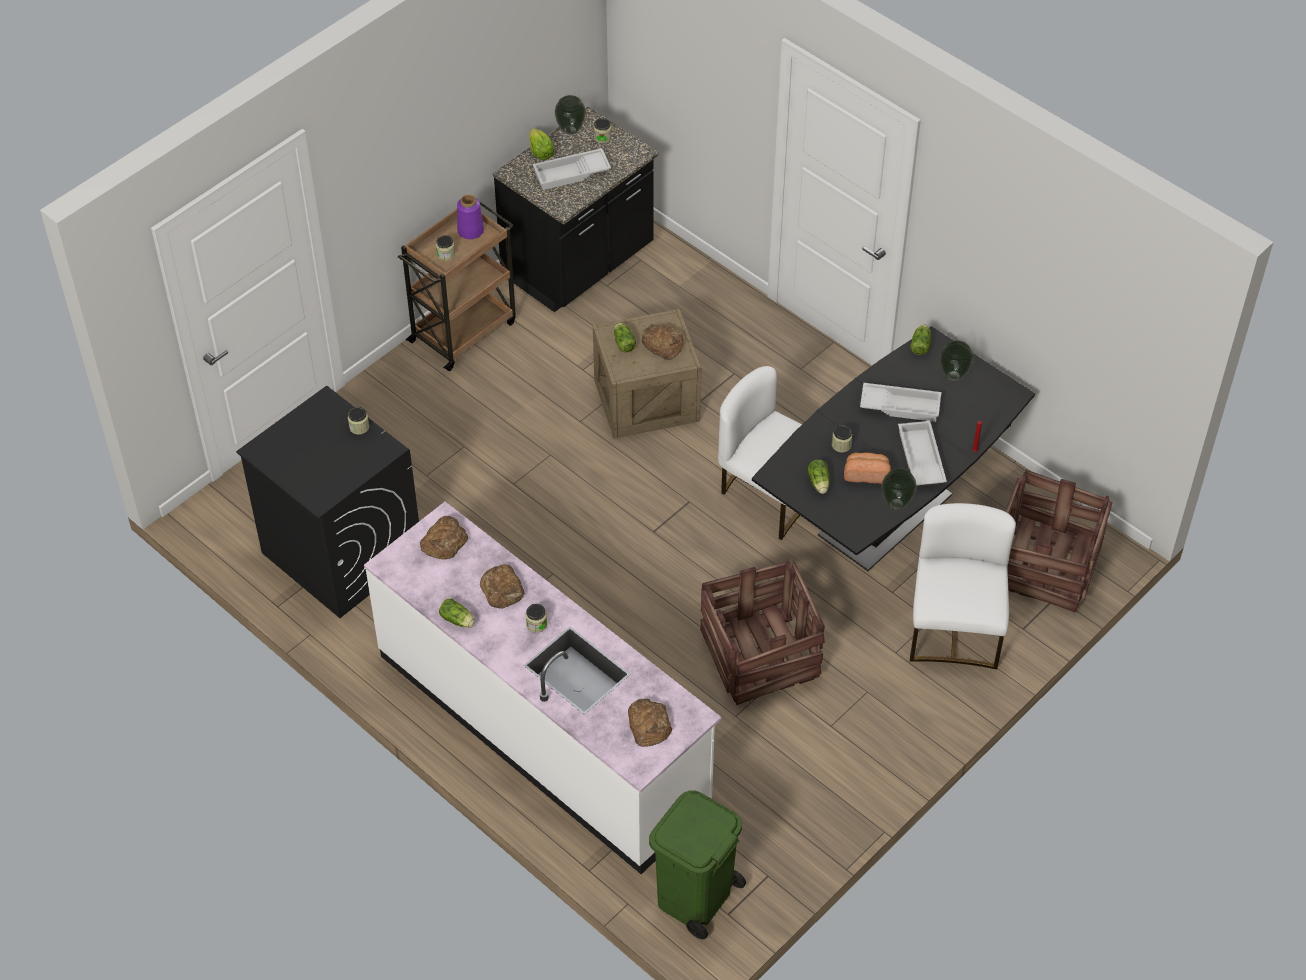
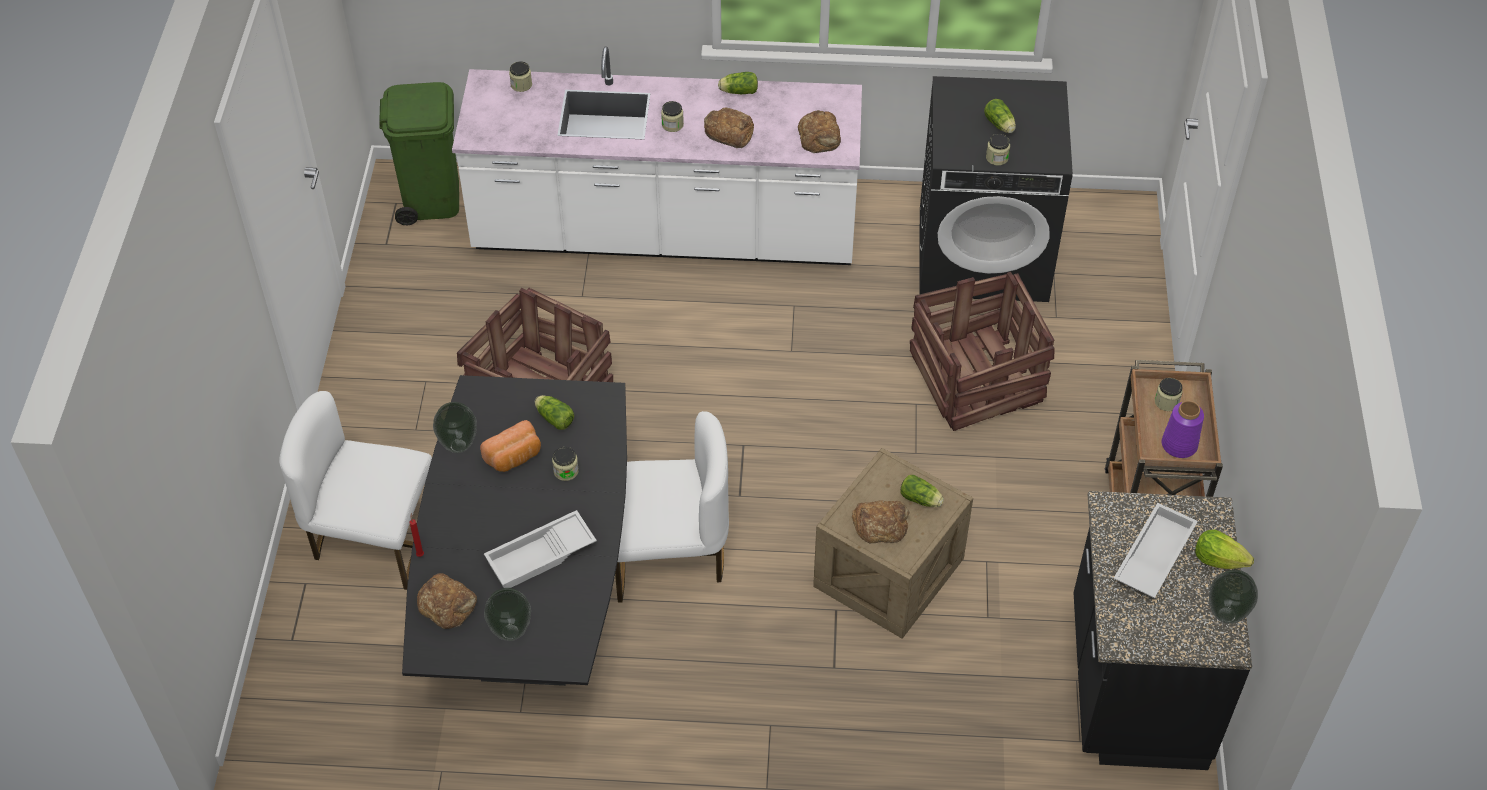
camera: 140 degrees right, 0 degrees up
jar [593,118,612,143] -> jar moved to [509,61,532,92]
bread [628,698,672,747] -> bread moved to [417,573,477,629]
white tray [898,421,947,485] -> none
lettuce [910,324,931,355] -> lettuce moved to [984,99,1016,133]
white chair [910,503,1016,669] -> white chair turned 135 degrees clockwise [279,391,432,590]
crate [1005,470,1112,613] -> crate moved to [910,272,1055,431]

